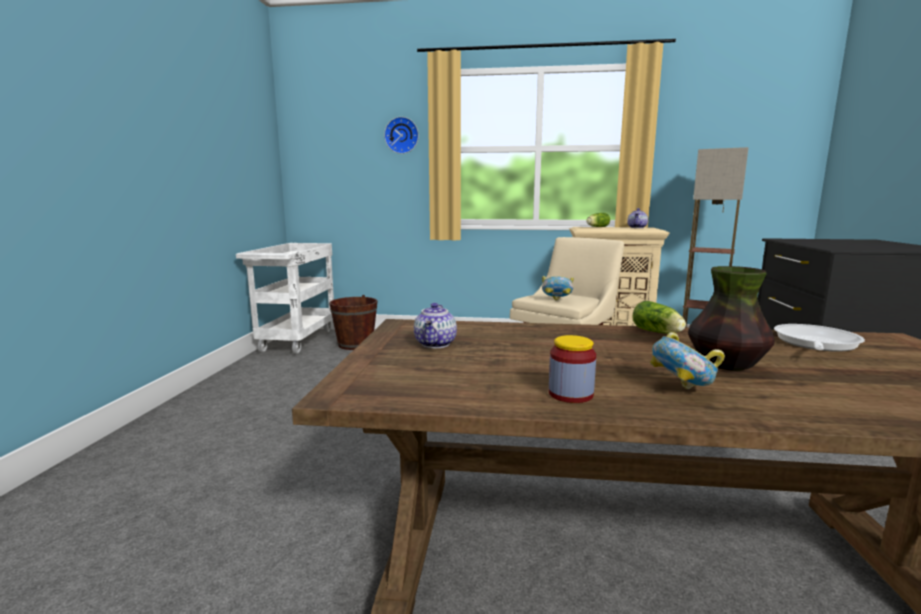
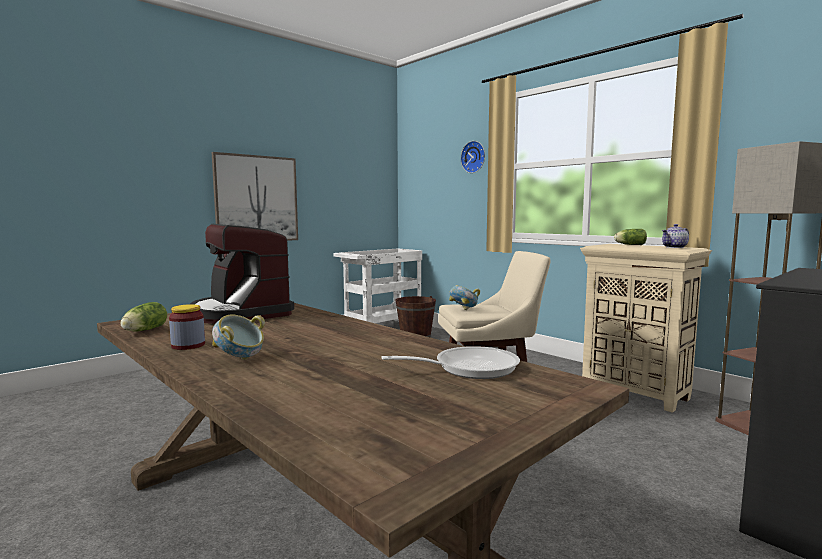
camera: 40 degrees right, 5 degrees down
teapot [414,303,457,348] -> coffee machine [190,224,294,324]
lettuce [632,301,686,334] -> lettuce moved to [120,302,167,332]
vase [688,266,775,371] -> none
none -> picture [212,152,298,241]

